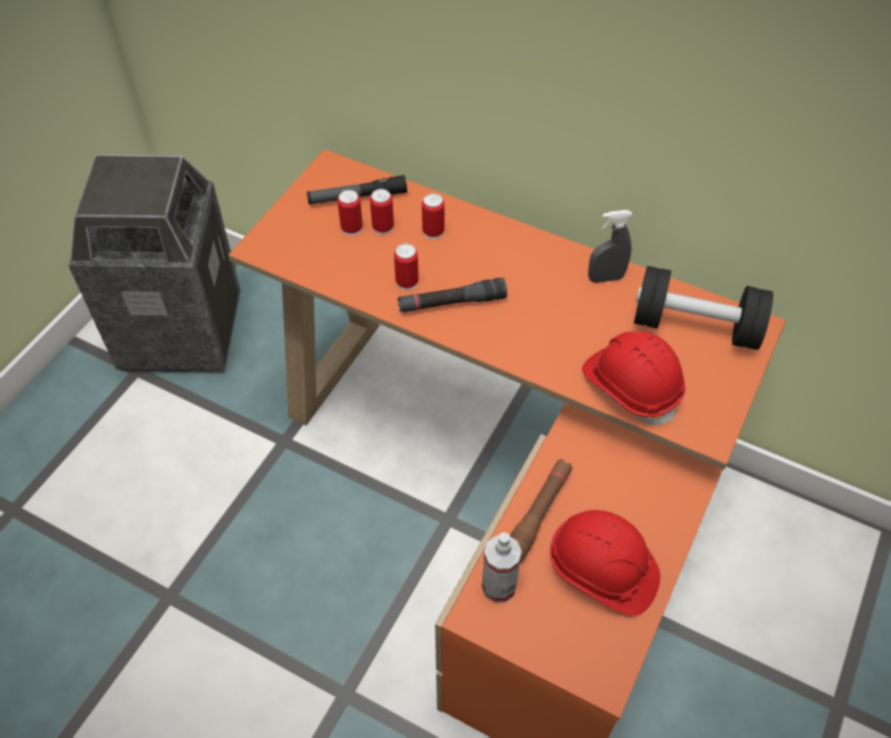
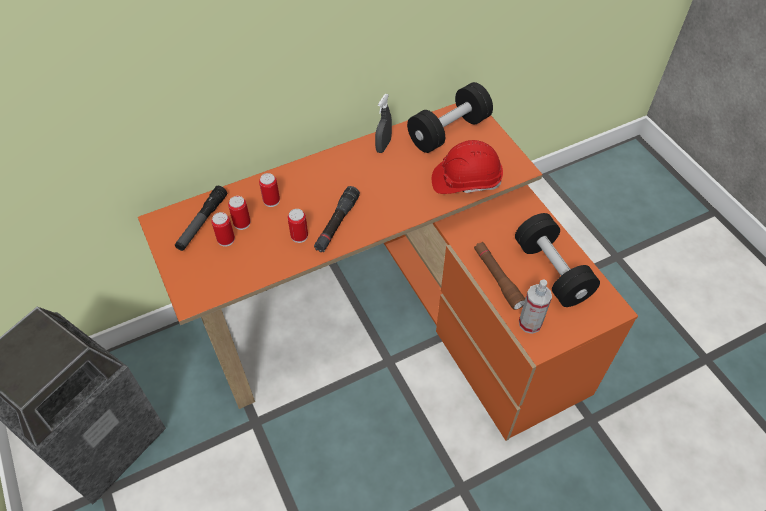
camera: 55 degrees left, 0 degrees up
red hard hat [549,510,660,616] -> black dumbbell [515,213,600,307]

